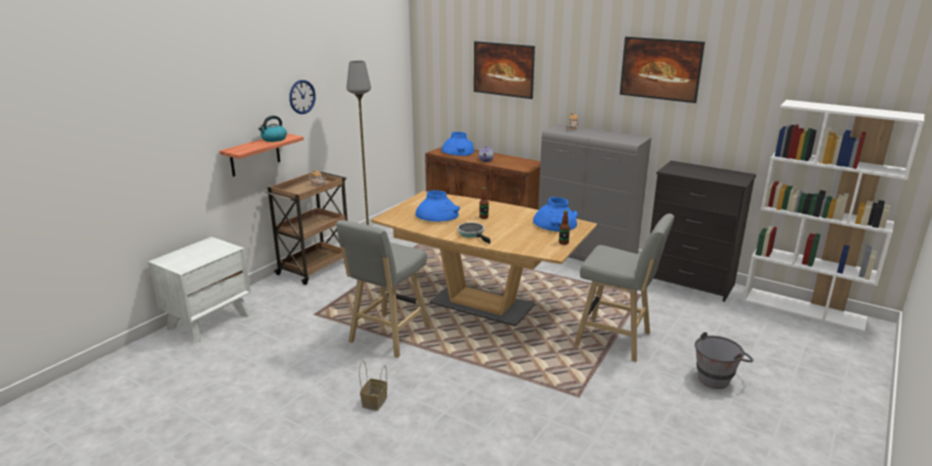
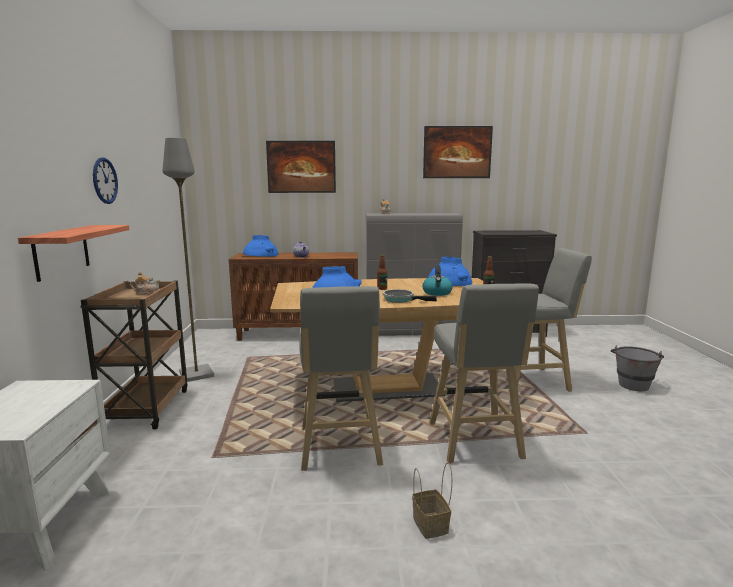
camera: 35 degrees left, 10 degrees down
kettle [258,116,287,142] -> kettle moved to [422,265,453,296]
white bookcase [743,100,924,332] -> none
none -> grey stool [429,283,539,464]

